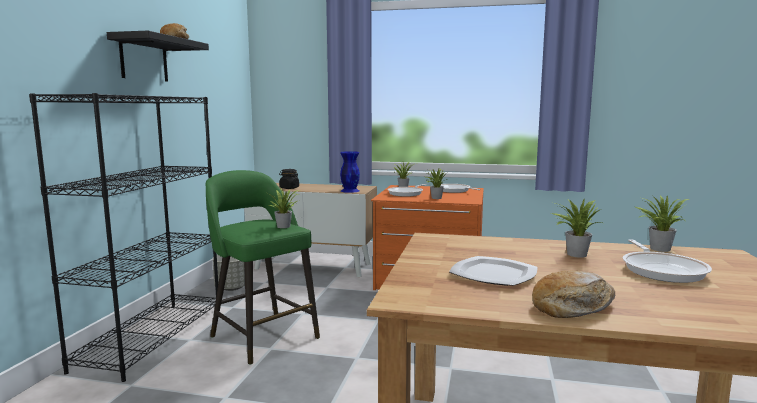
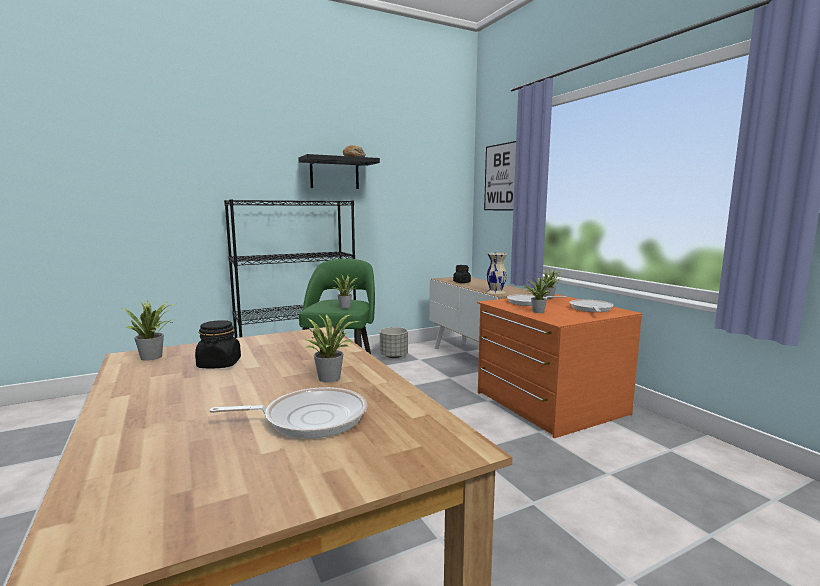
camera: 50 degrees right, 0 degrees up
blue vase [340,151,360,193] -> beige vase [487,253,507,294]
plate [449,256,537,286] -> black jar [195,320,241,368]
bread [532,270,615,318] -> none
frying pan [623,239,712,283] -> frying pan turned 150 degrees counterclockwise [210,387,367,439]
potted plant [635,196,689,252] -> potted plant moved to [119,300,175,361]
none -> picture [484,141,516,210]

